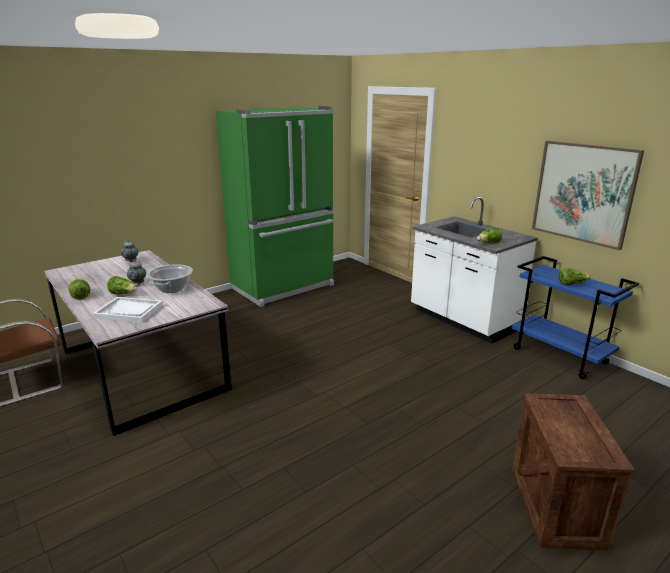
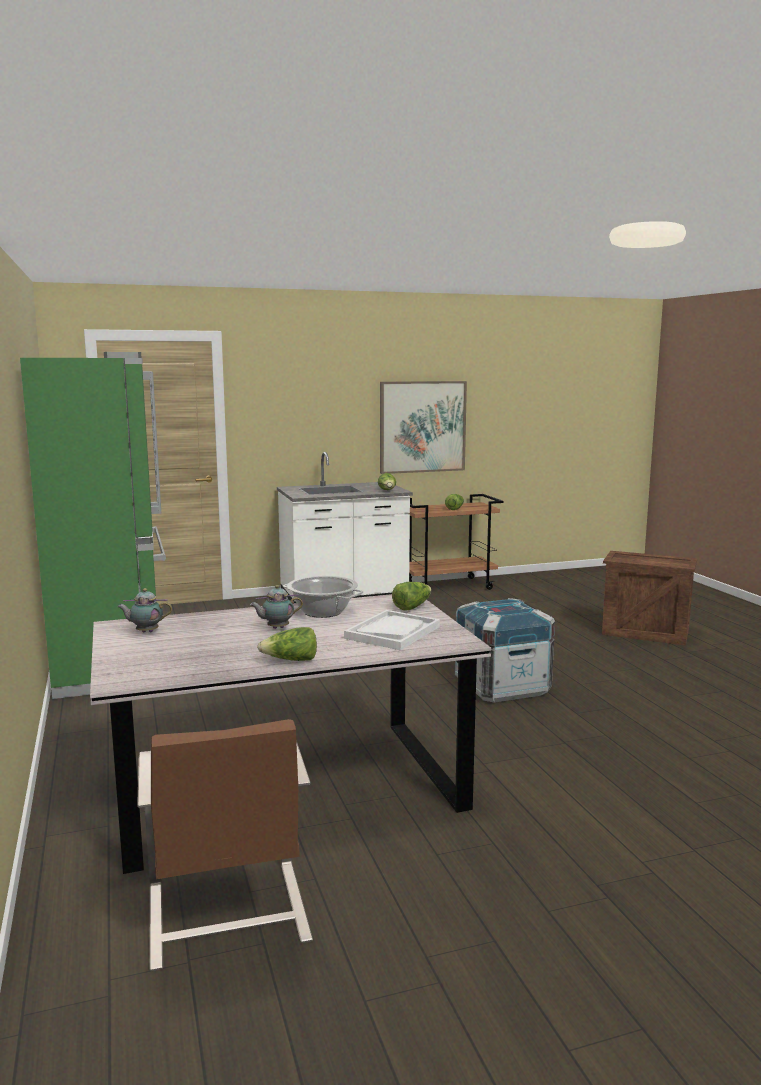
camera: 70 degrees left, 10 degrees down
lettuce [107,276,137,295] -> lettuce moved to [392,582,432,611]
blue cart [512,256,639,379] -> brown cart [409,494,504,590]
none -> crate [455,598,555,703]

